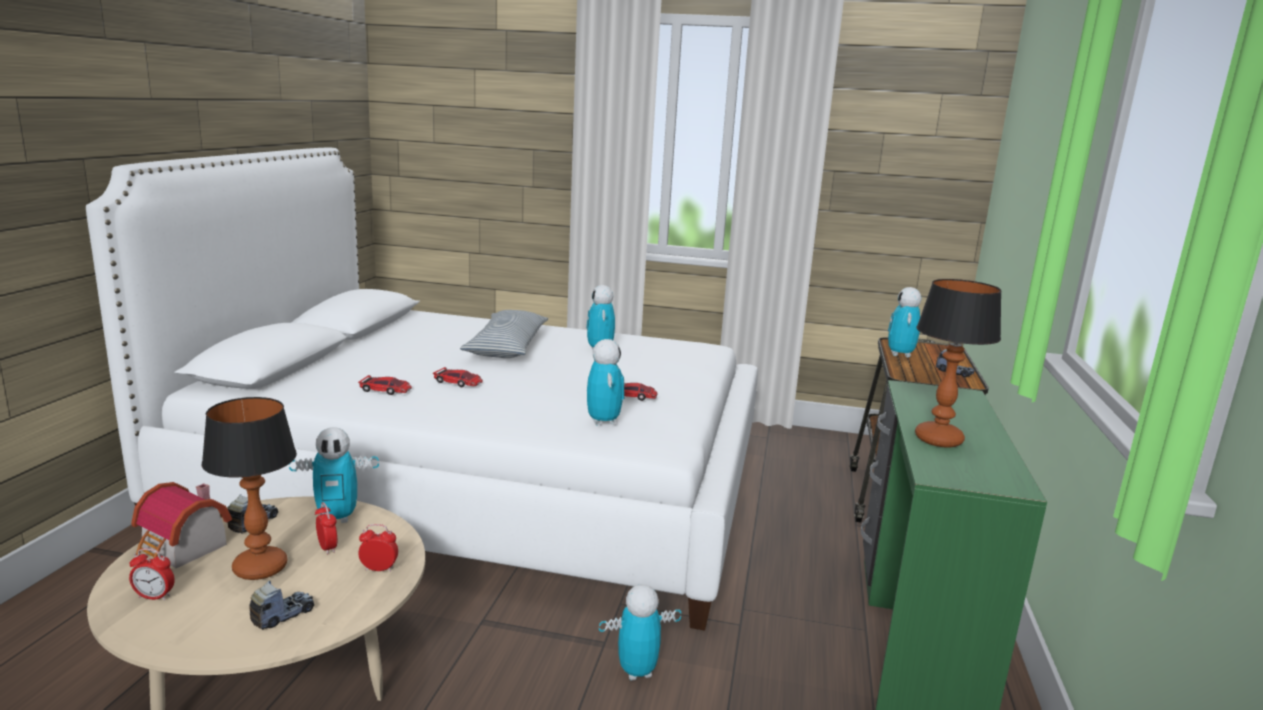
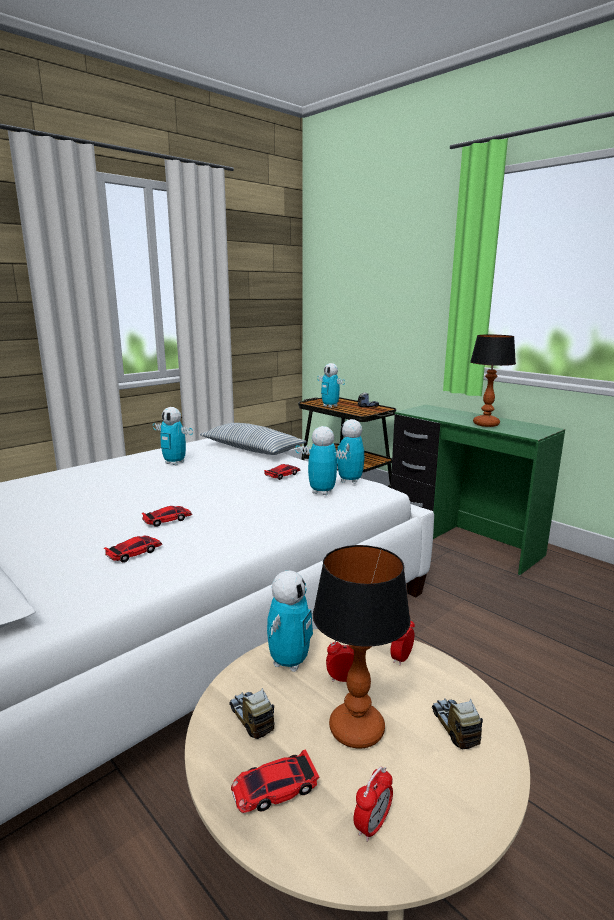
camera: 55 degrees left, 0 degrees up
toy house [131,482,232,568] -> toy car [231,749,319,813]
pillow [460,310,548,358] -> pillow moved to [199,423,306,455]
toy robot [599,584,681,681] -> toy robot moved to [337,419,364,484]

